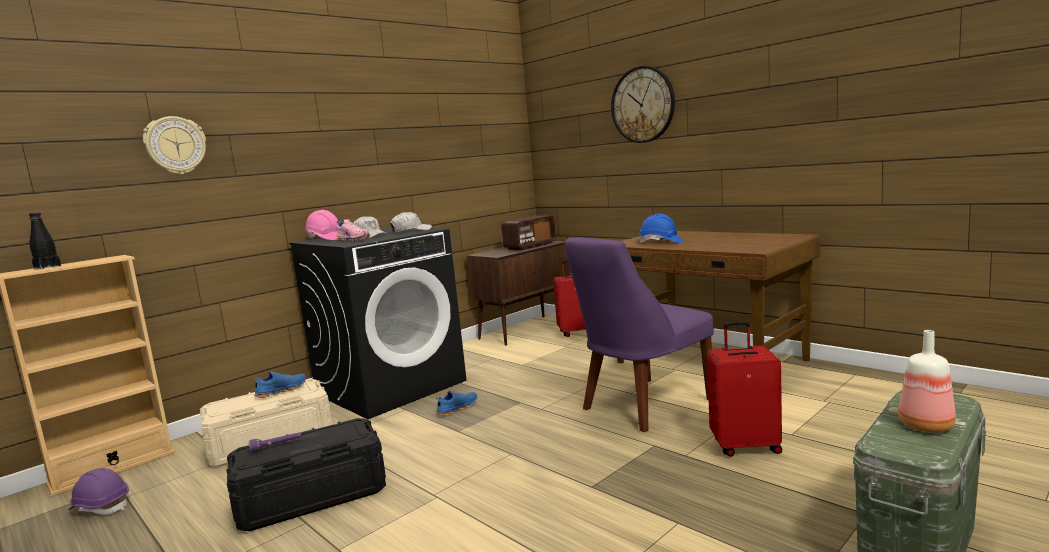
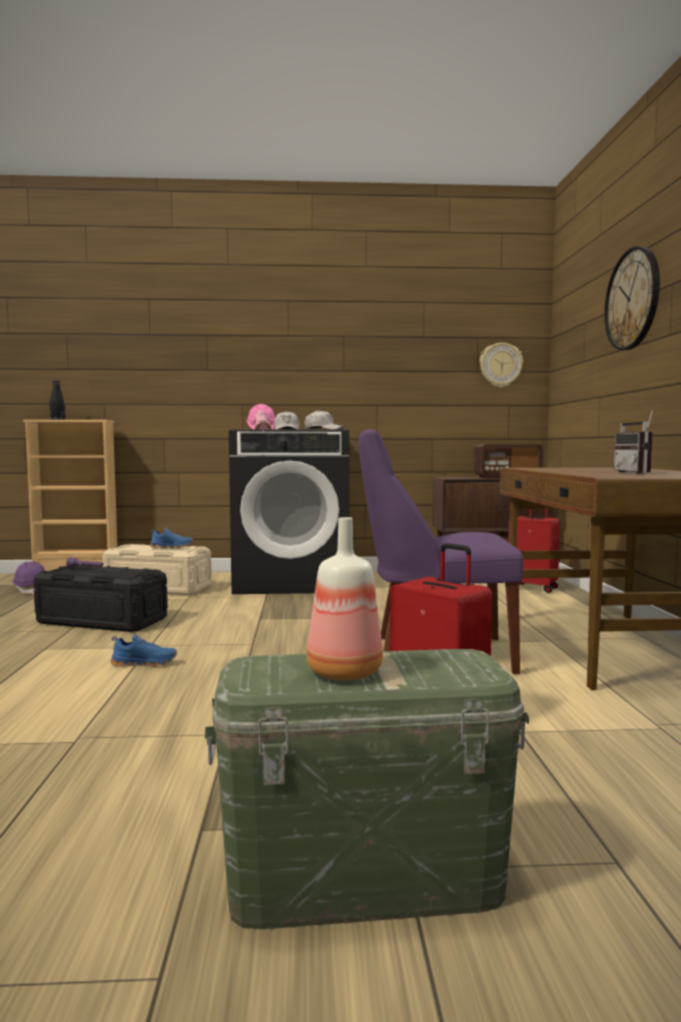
camera: 40 degrees right, 5 degrees down
wall clock [143,116,206,175] -> wall clock moved to [480,343,523,388]
blue shoe [436,391,477,416] -> blue shoe moved to [111,634,177,667]
blue hard hat [639,213,683,243] -> none
none -> radio [614,409,653,474]

